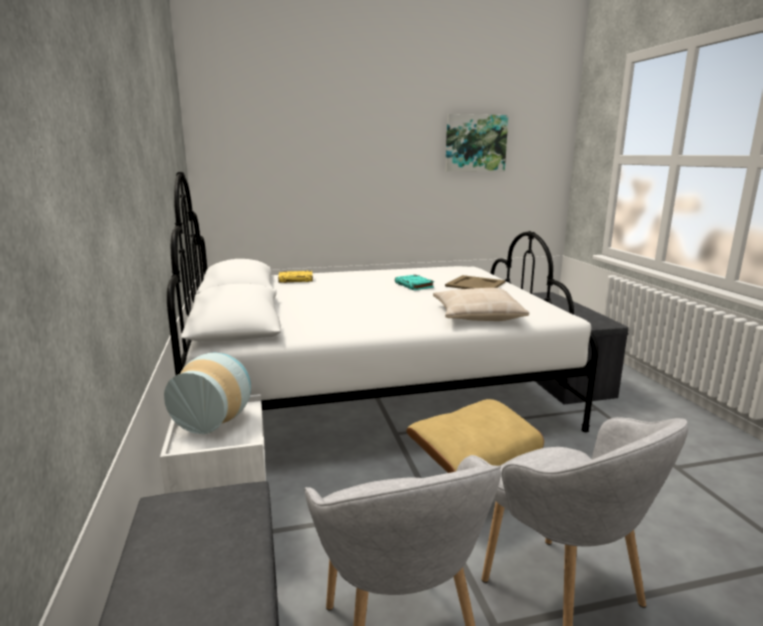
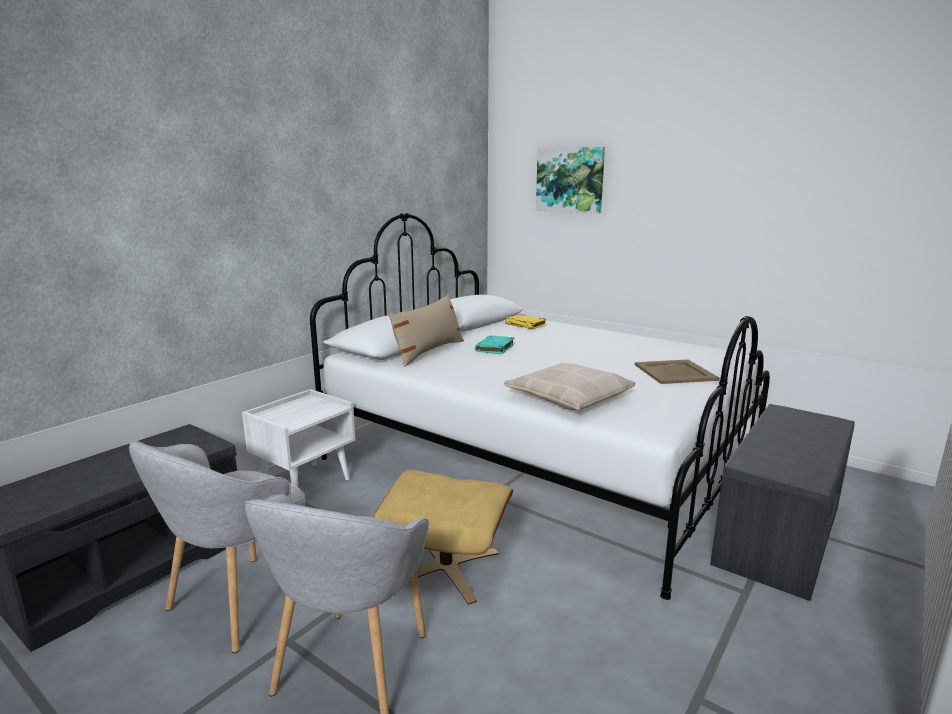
camera: 50 degrees right, 0 degrees up
vase [164,353,251,434] -> none
turquoise book [395,275,434,290] -> turquoise book moved to [475,335,514,354]
picture [445,114,508,172] -> picture moved to [536,147,605,213]
none -> beige pillow [388,294,464,367]

